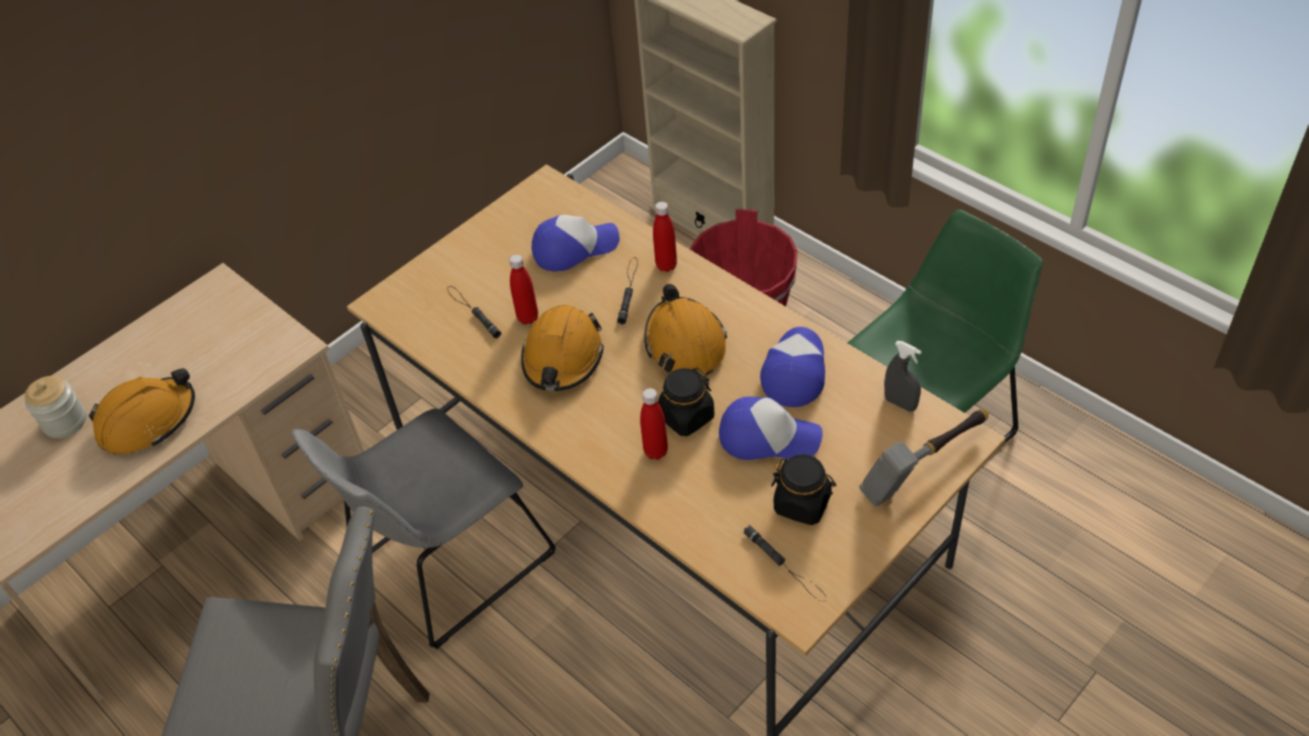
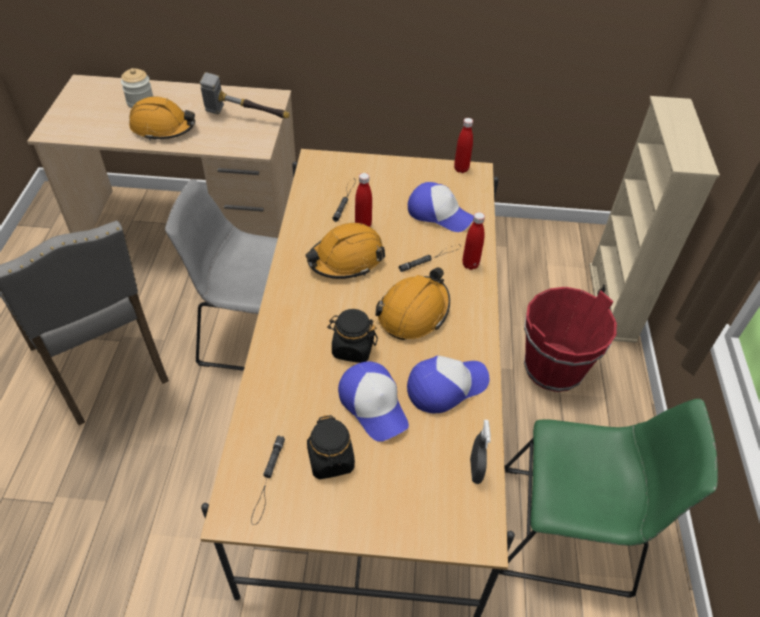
camera: 45 degrees right, 0 degrees up
red bottle [640,388,668,460] -> red bottle moved to [454,118,473,173]
hammer [859,409,989,507] -> hammer moved to [200,72,290,119]

